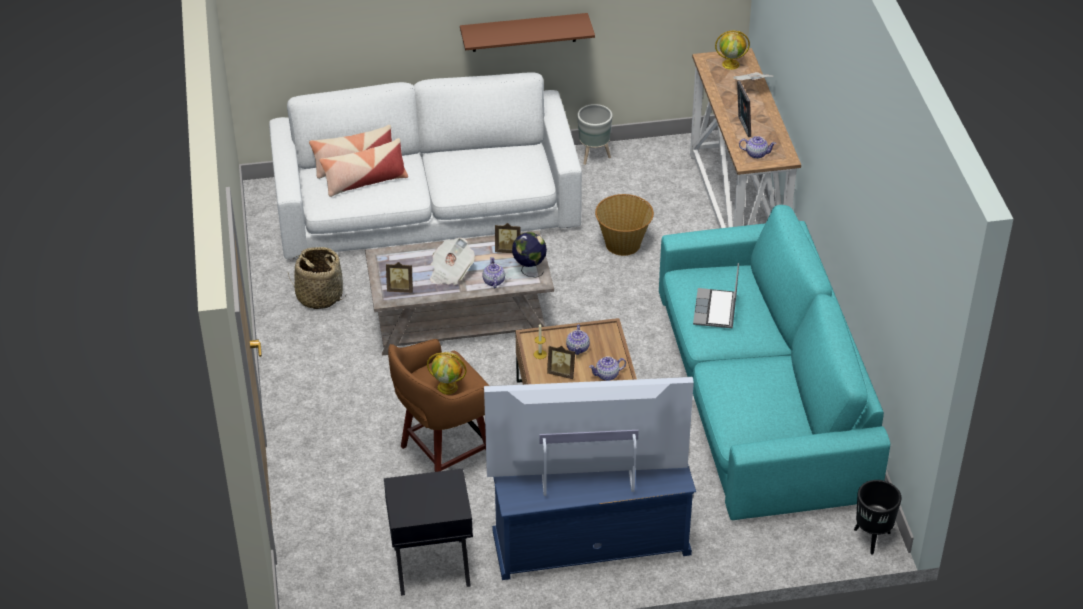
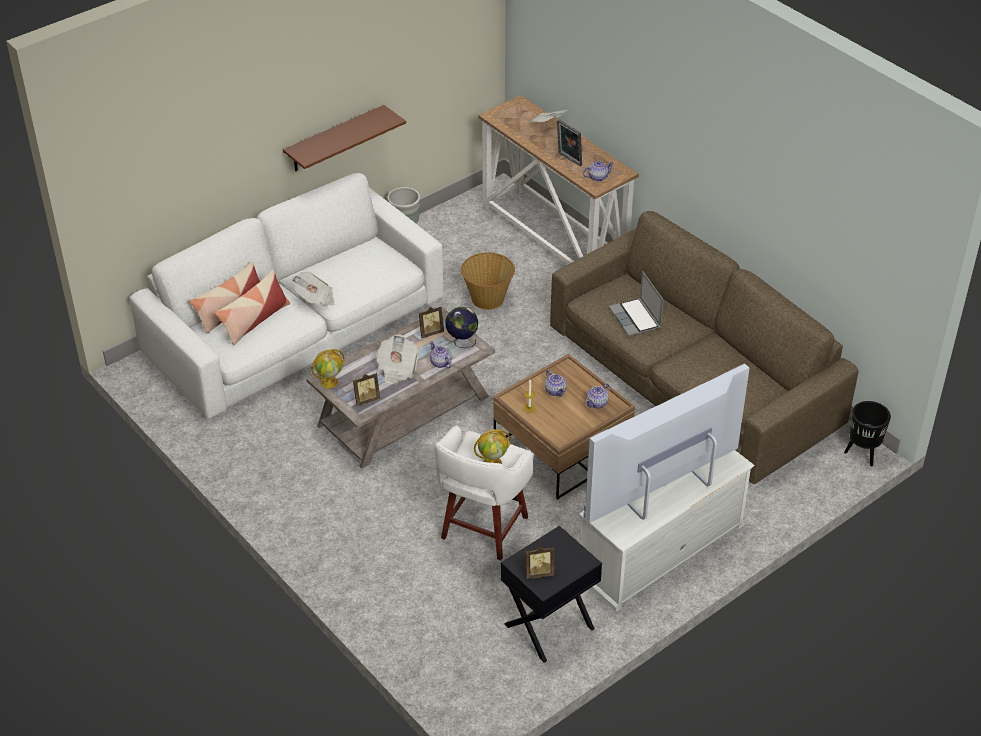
camera: 30 degrees left, 0 degrees up
basket [288,247,343,309] -> none
brown stool [388,339,489,472] -> white stool [434,425,534,560]
blue tv stand [492,466,696,580] -> white tv stand [579,450,755,612]
picture frame [547,346,575,379] -> picture frame moved to [526,547,555,579]
turquoise sofa [659,205,890,520] -> brown sofa [550,211,859,484]
globe [715,30,750,70] -> globe moved to [311,349,345,389]
none -> newspaper [292,272,335,305]

